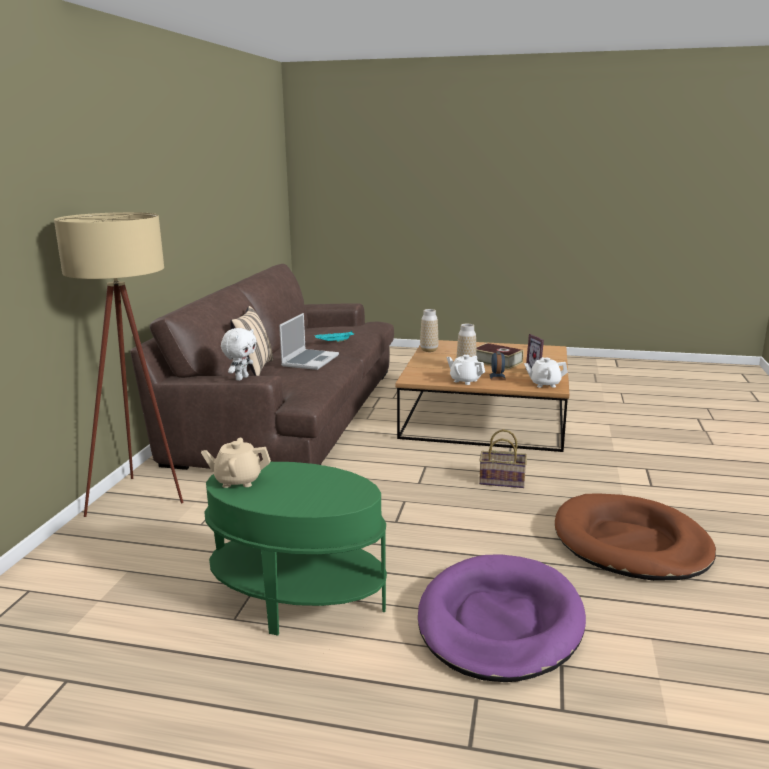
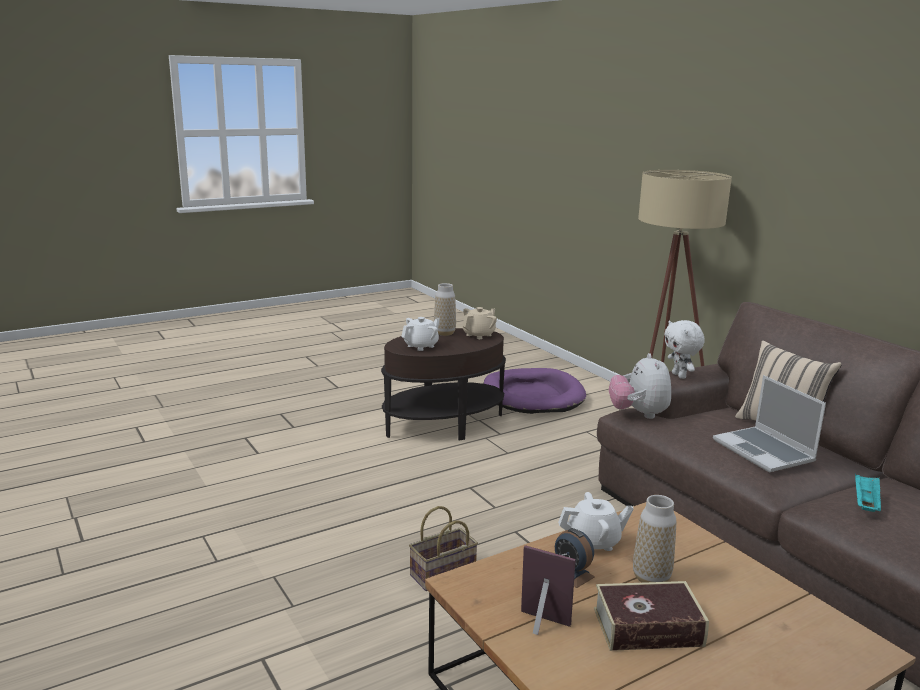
camera: 135 degrees right, 0 degrees up
green side table [204,462,387,636] -> brown side table [381,328,506,441]
purple dog bed [418,554,586,682] -> purple dog bed moved to [484,368,586,414]
vase [420,309,438,352] -> vase moved to [434,283,456,336]
white teapot [524,357,568,388] -> white teapot moved to [401,317,440,351]
brown dog bed [555,493,716,581] -> none
none -> plush toy [609,353,671,419]

